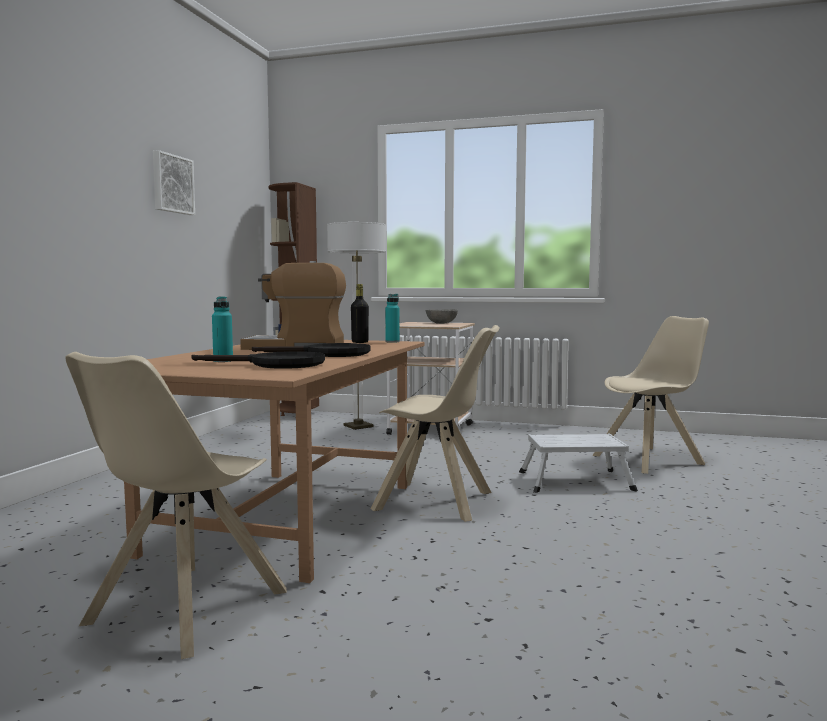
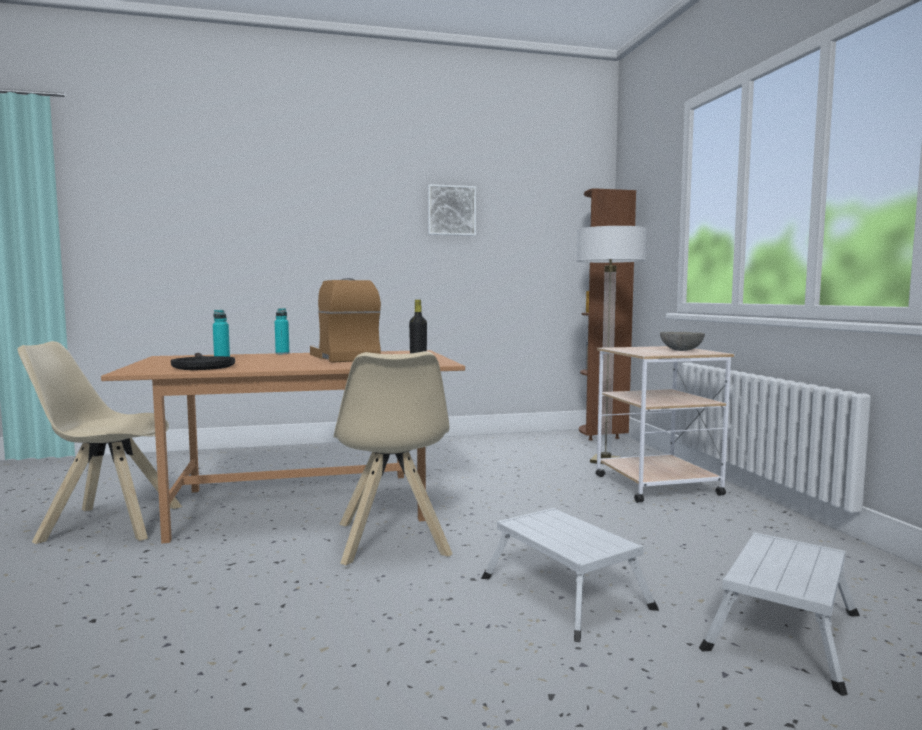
camera: 60 degrees right, 0 degrees up
black frying pan [252,343,371,357] -> none
turquoise bottle [385,294,400,343] -> turquoise bottle moved to [275,308,290,354]
beige chair [592,316,709,474] -> white step ladder [699,532,860,696]

